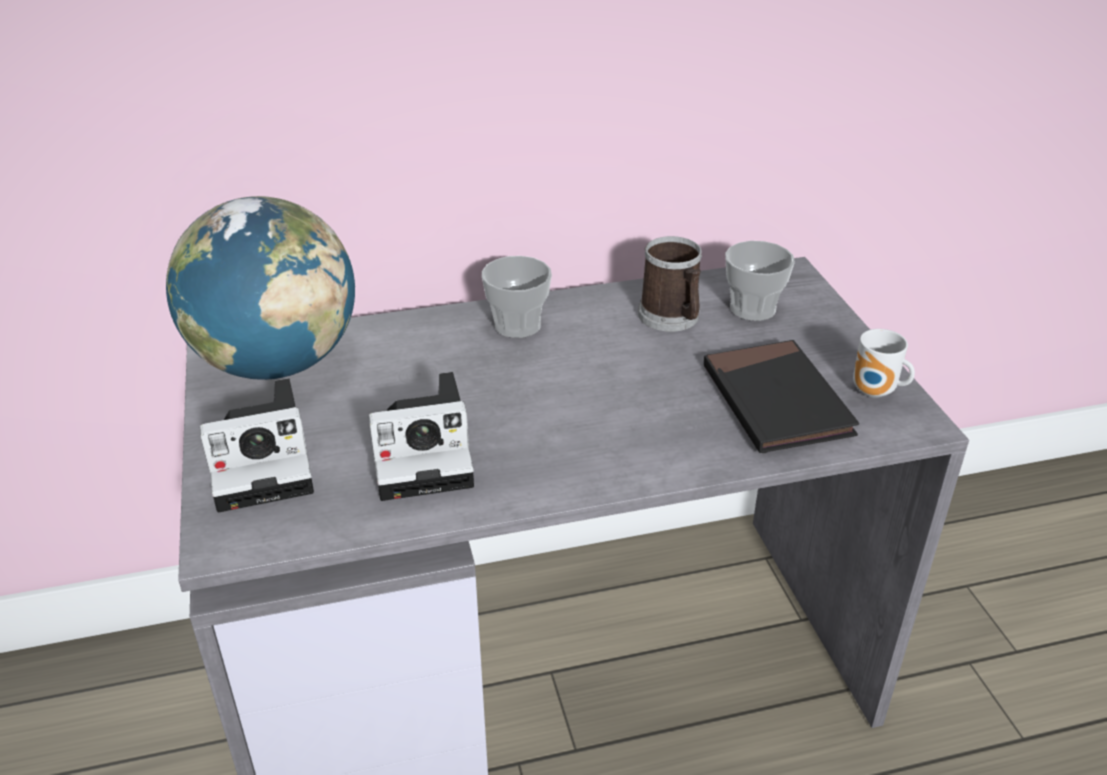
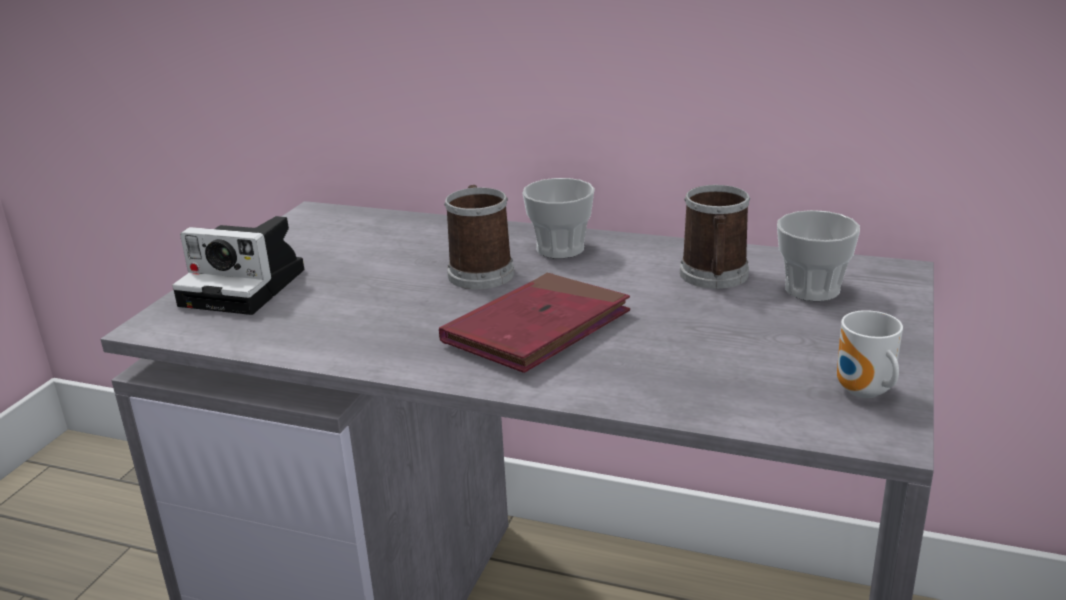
camera: 35 degrees right, 10 degrees down
globe [166,196,355,380] -> none
camera [369,372,474,501] -> none
black book [704,340,859,453] -> none
none -> red book [439,273,630,373]
none -> mug [444,185,514,289]

